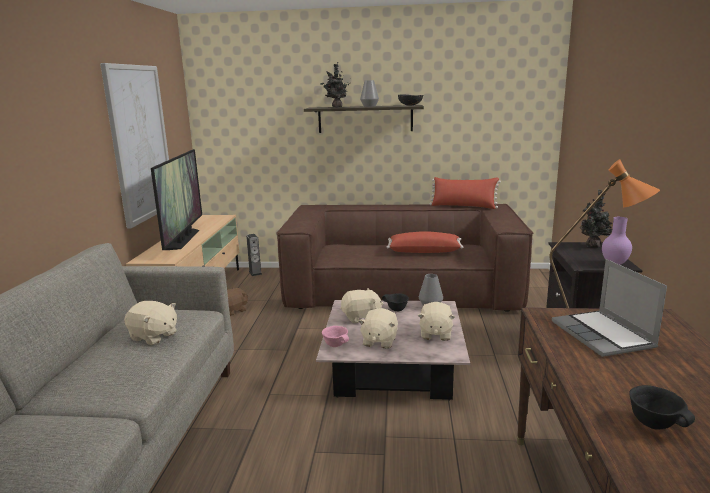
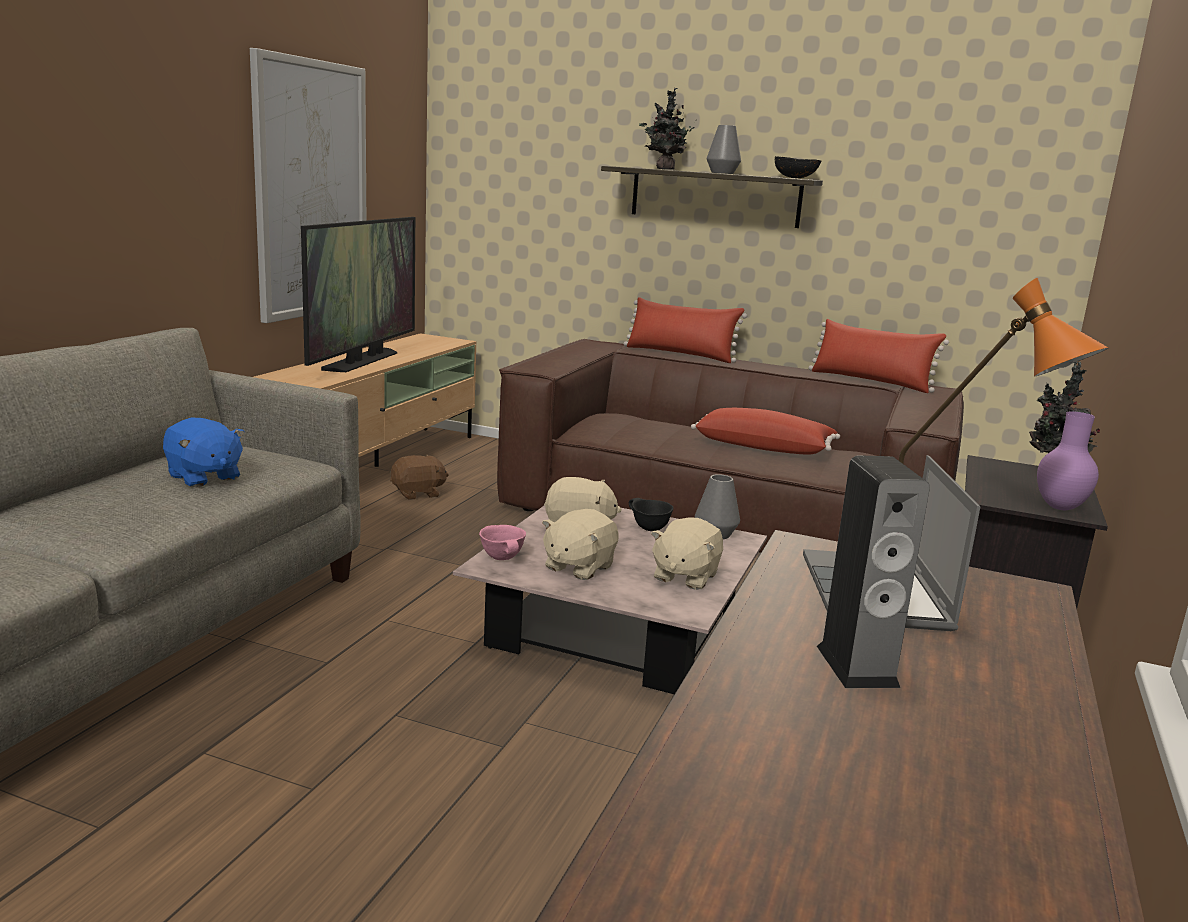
camera: 15 degrees right, 0 degrees up
beige plush toy [124,301,177,345] -> blue plush toy [163,418,244,487]
speaker [246,234,262,276] -> speaker moved to [817,455,930,688]
black bowl [629,385,695,429] -> none
none -> red pillow [624,297,747,363]

